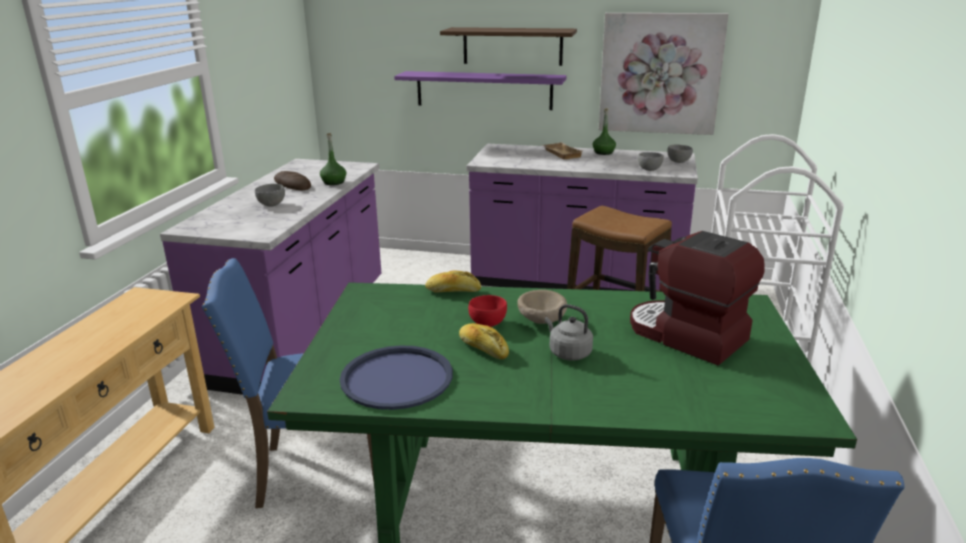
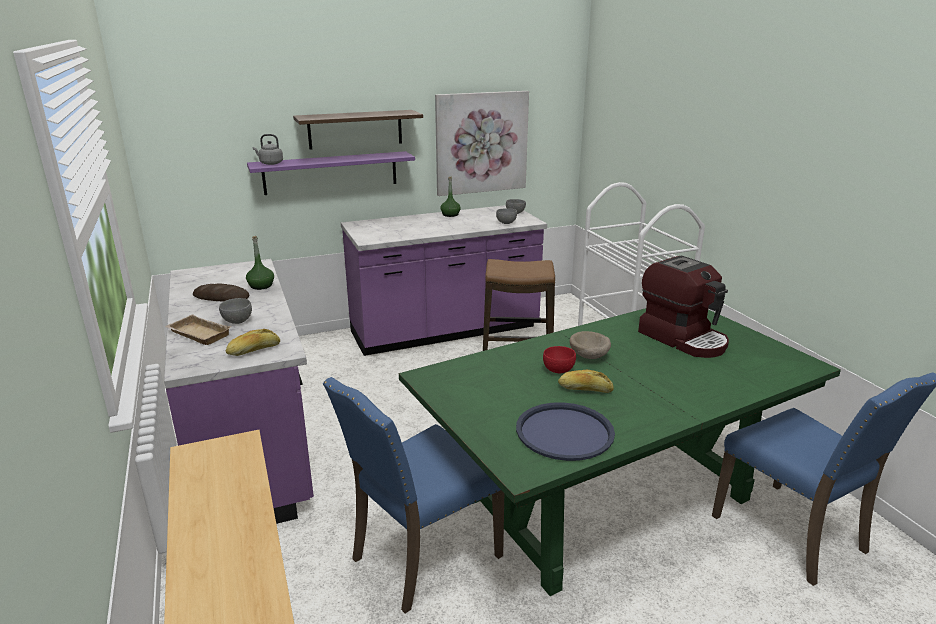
camera: 35 degrees left, 0 degrees up
bread [425,270,481,292] -> bread moved to [226,329,280,356]
beige tray [542,142,582,159] -> beige tray moved to [165,314,232,345]
grey kettle [545,304,593,361] -> grey kettle moved to [253,134,283,165]
coffee machine [630,231,765,365] -> coffee machine turned 135 degrees counterclockwise [638,255,729,358]

